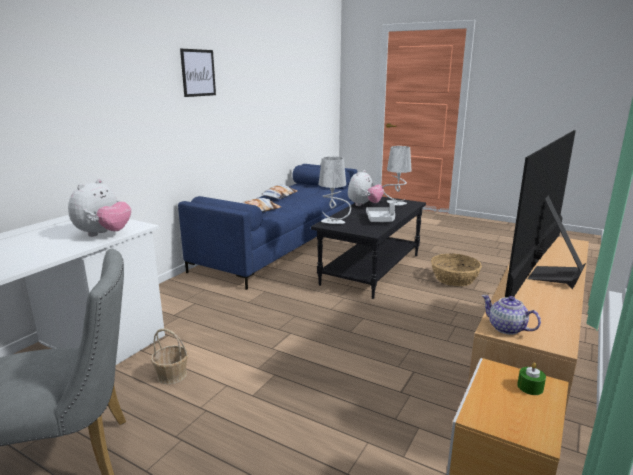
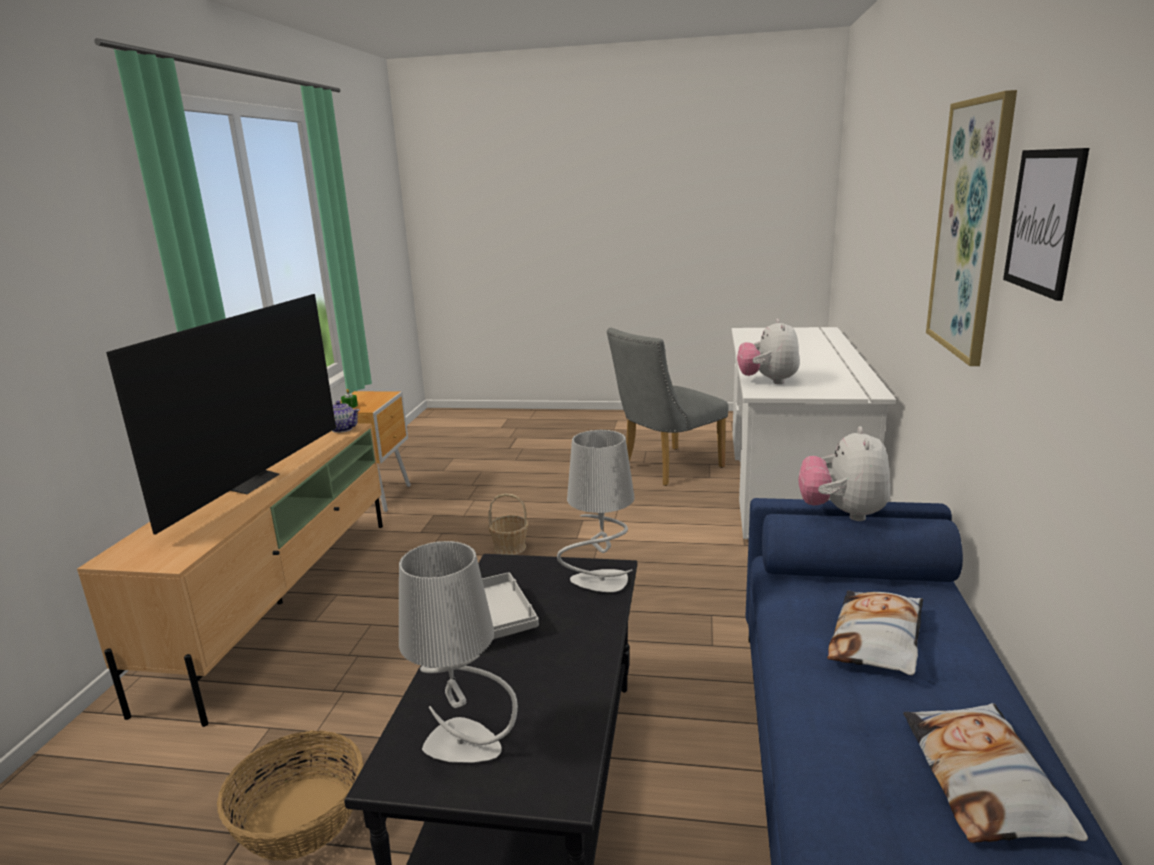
camera: 160 degrees right, 0 degrees up
basket [151,328,189,384] -> basket moved to [488,493,528,555]
plush toy [348,170,384,206] -> plush toy moved to [799,426,890,521]
none -> picture [926,90,1017,366]

